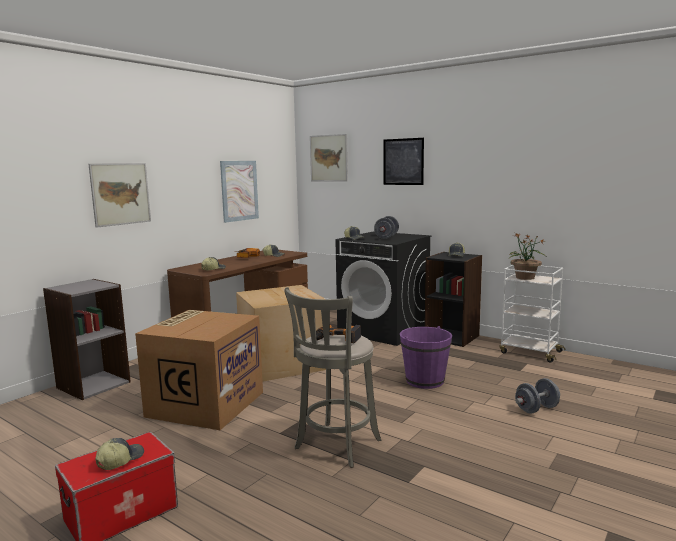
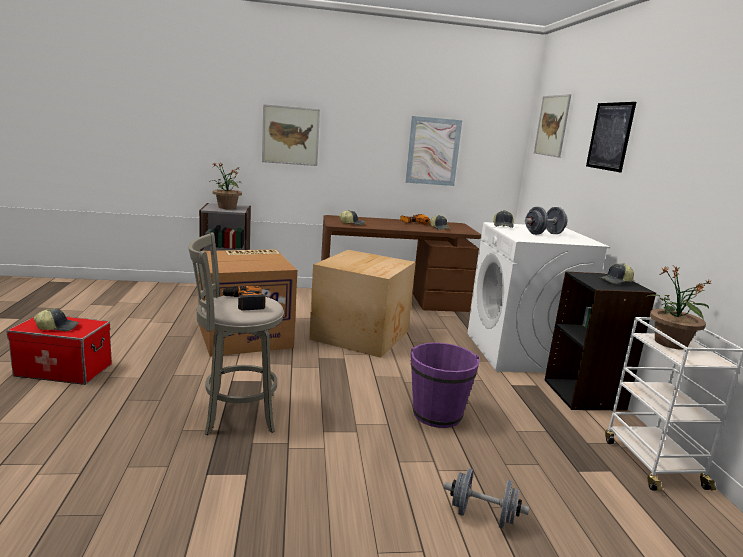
camera: 45 degrees right, 5 degrees up
black washing machine [335,231,431,346] -> white washing machine [468,222,610,373]
none -> potted plant [208,162,242,209]

